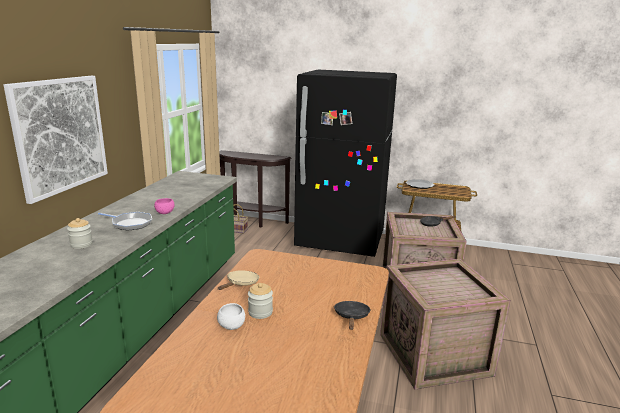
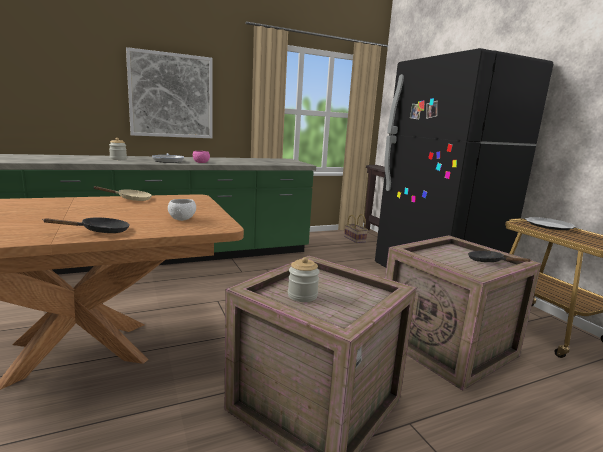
camera: 50 degrees right, 5 degrees down
white bowl [217,303,245,330] -> white bowl moved to [168,199,196,221]
jar [248,283,273,319] -> jar moved to [288,257,320,302]

